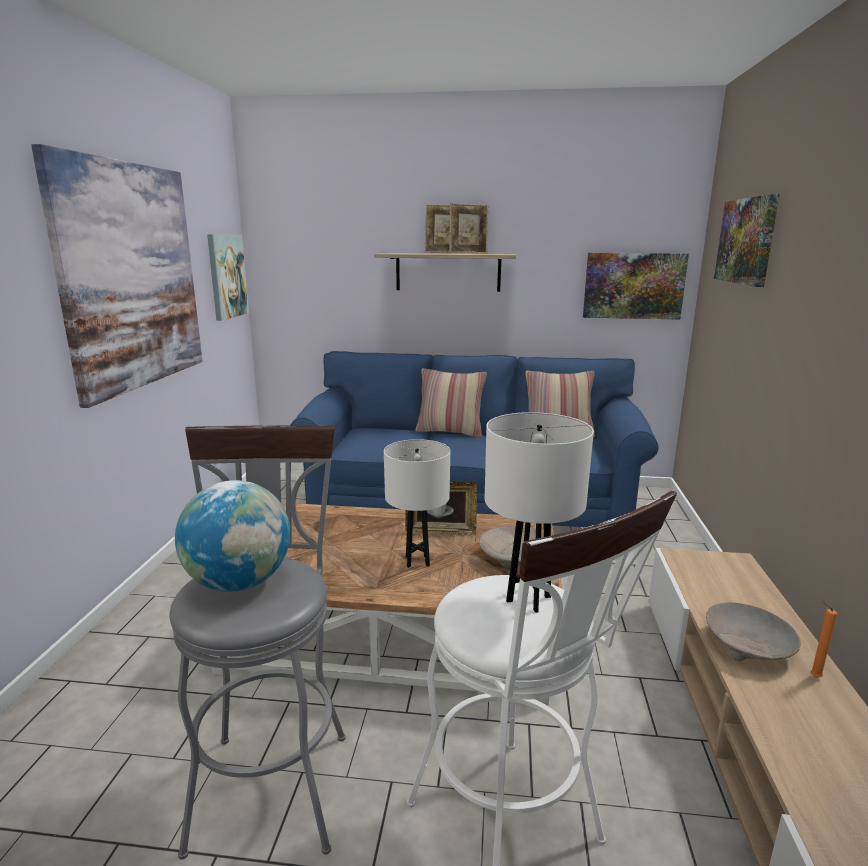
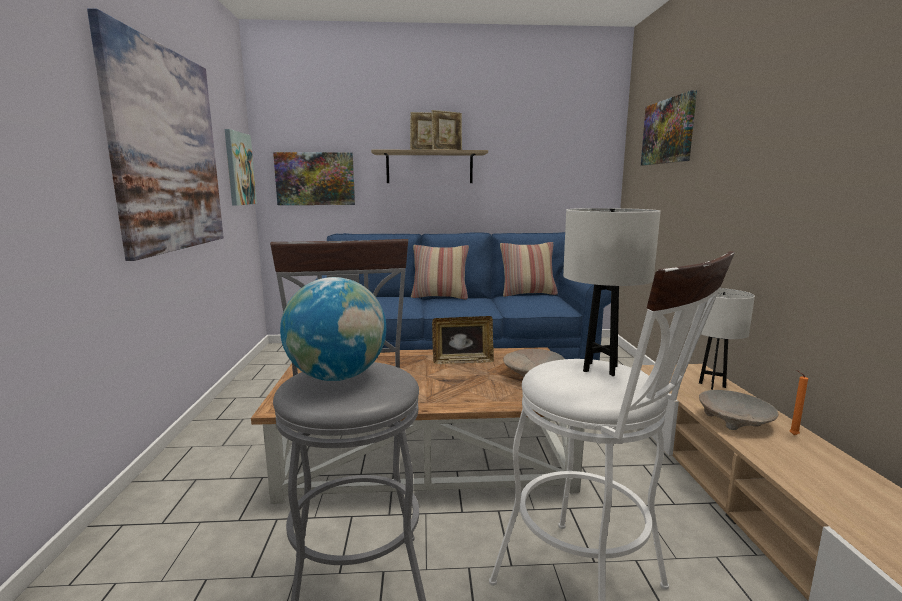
camera: 10 degrees left, 5 degrees down
white table lamp [384,439,450,568] -> white table lamp moved to [691,288,755,390]
picture [583,253,689,320] -> picture moved to [273,152,355,205]

